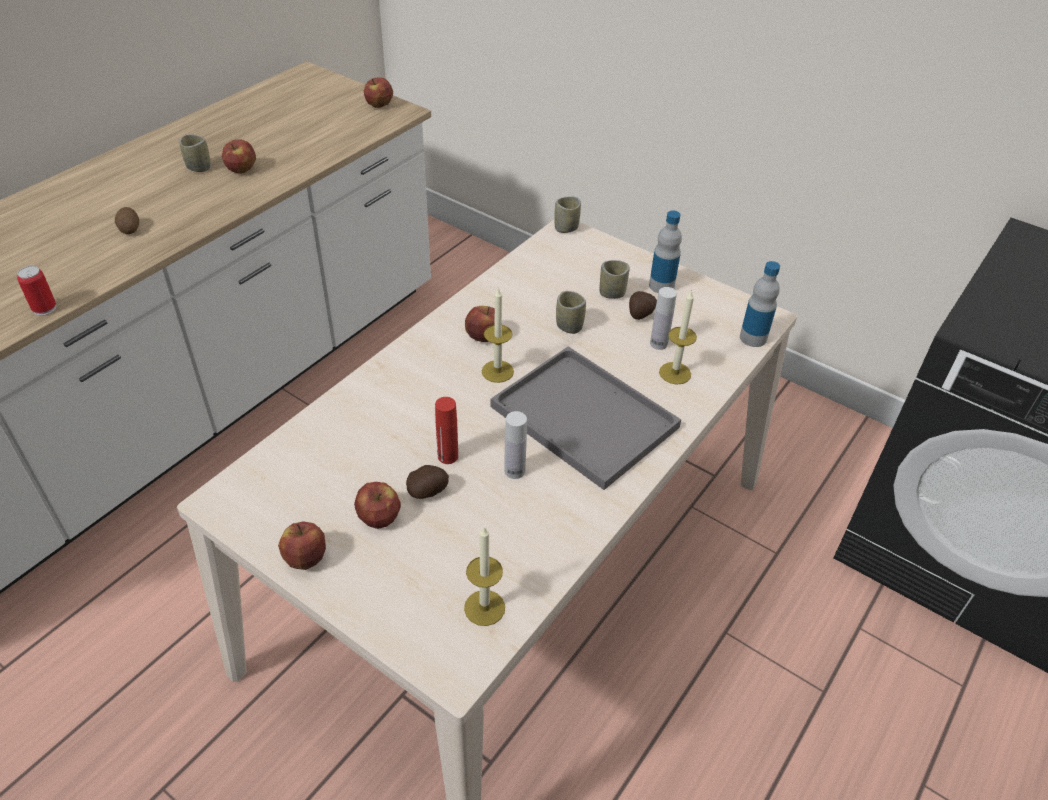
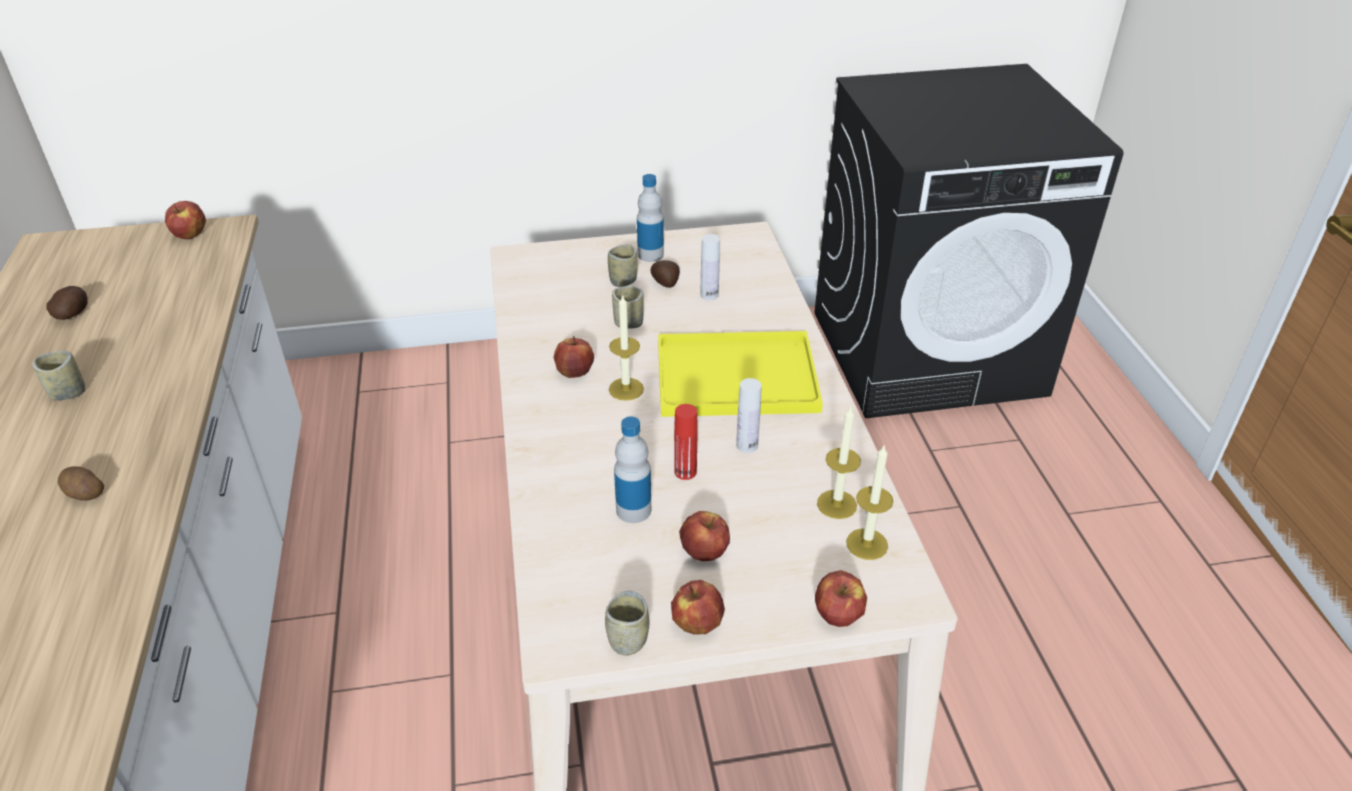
camera: 45 degrees left, 5 degrees down
can [17,266,56,316] -> none
apple [222,139,256,174] -> apple moved to [815,570,867,627]
potato [406,465,449,499] -> potato moved to [46,286,88,320]
grey tray [491,346,681,490] -> yellow tray [658,331,823,417]
cup [554,196,581,233] -> cup moved to [605,591,649,656]
candle [659,290,697,385] -> candle moved to [817,406,861,519]
bottle [740,261,780,347] -> bottle moved to [614,416,651,523]

